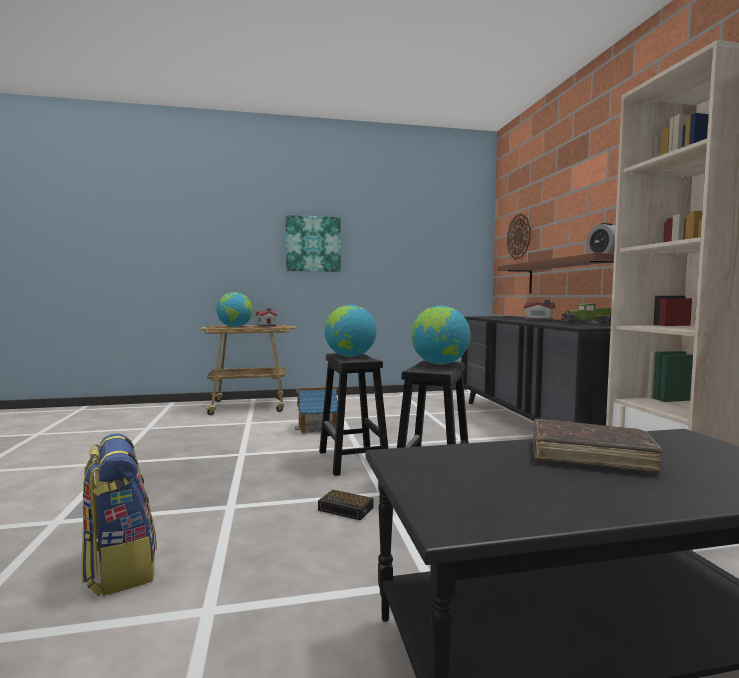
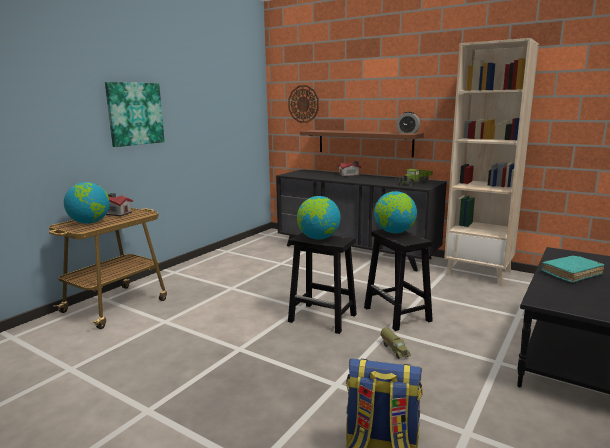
camera: 45 degrees left, 10 degrees up
toy house [294,386,338,434] -> none
alarm clock [318,490,374,520] -> toy truck [381,327,411,359]
brown book [533,419,663,474] -> turquoise book [541,256,604,283]

